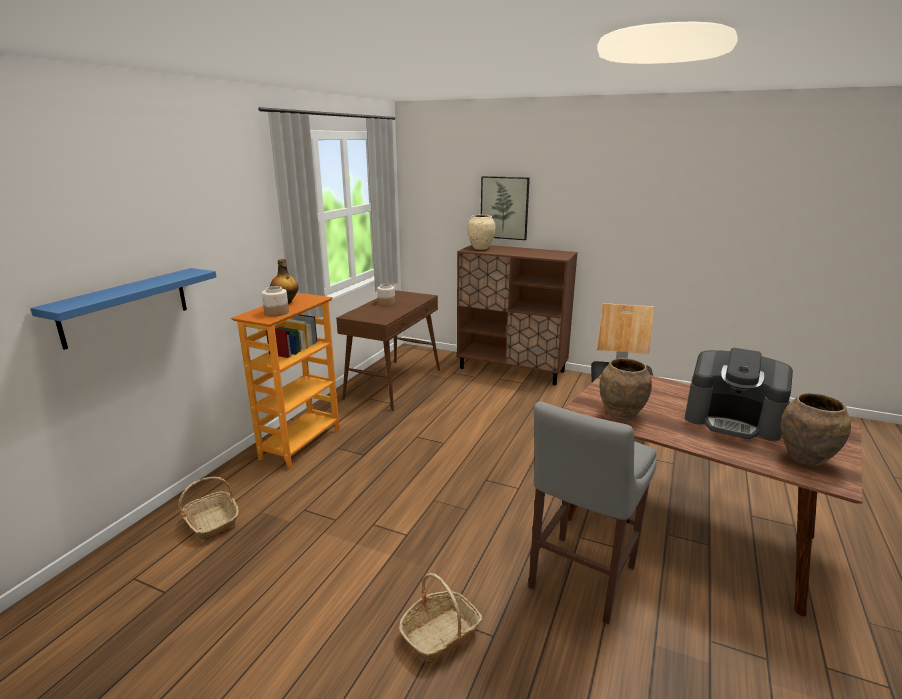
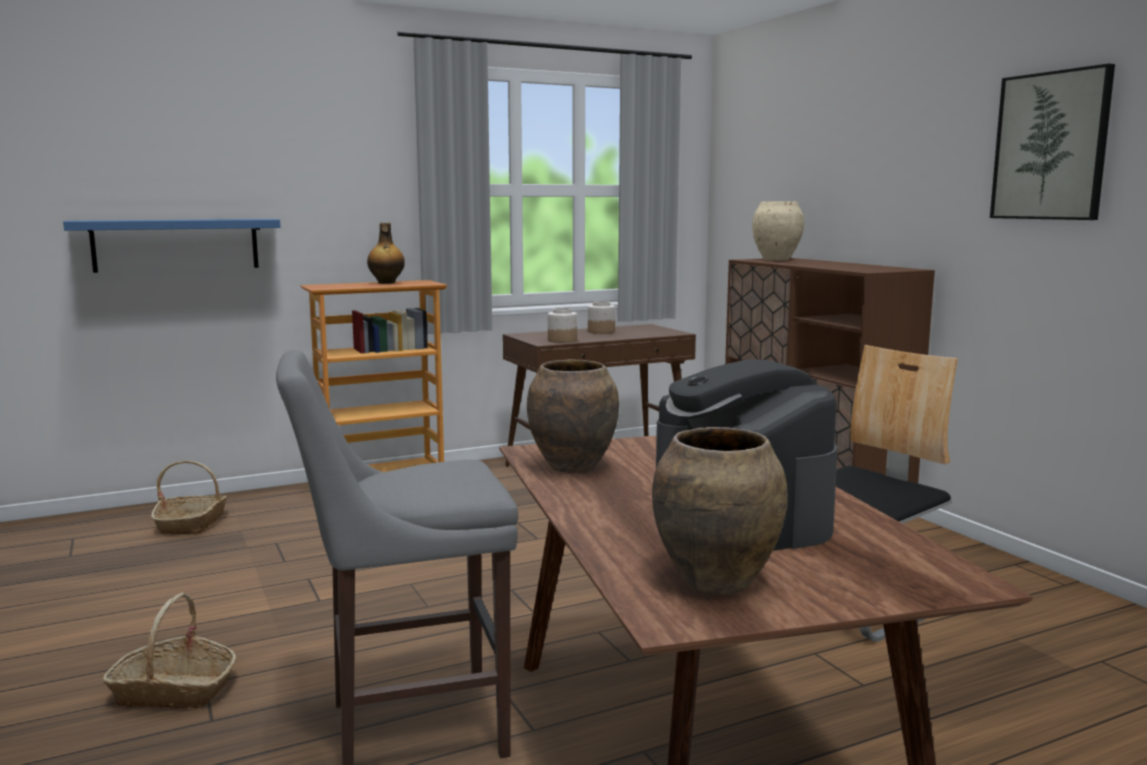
camera: 40 degrees right, 10 degrees down
jar [262,286,289,316] -> jar moved to [548,308,577,343]
picture [481,176,530,240] -> picture moved to [990,64,1115,220]

